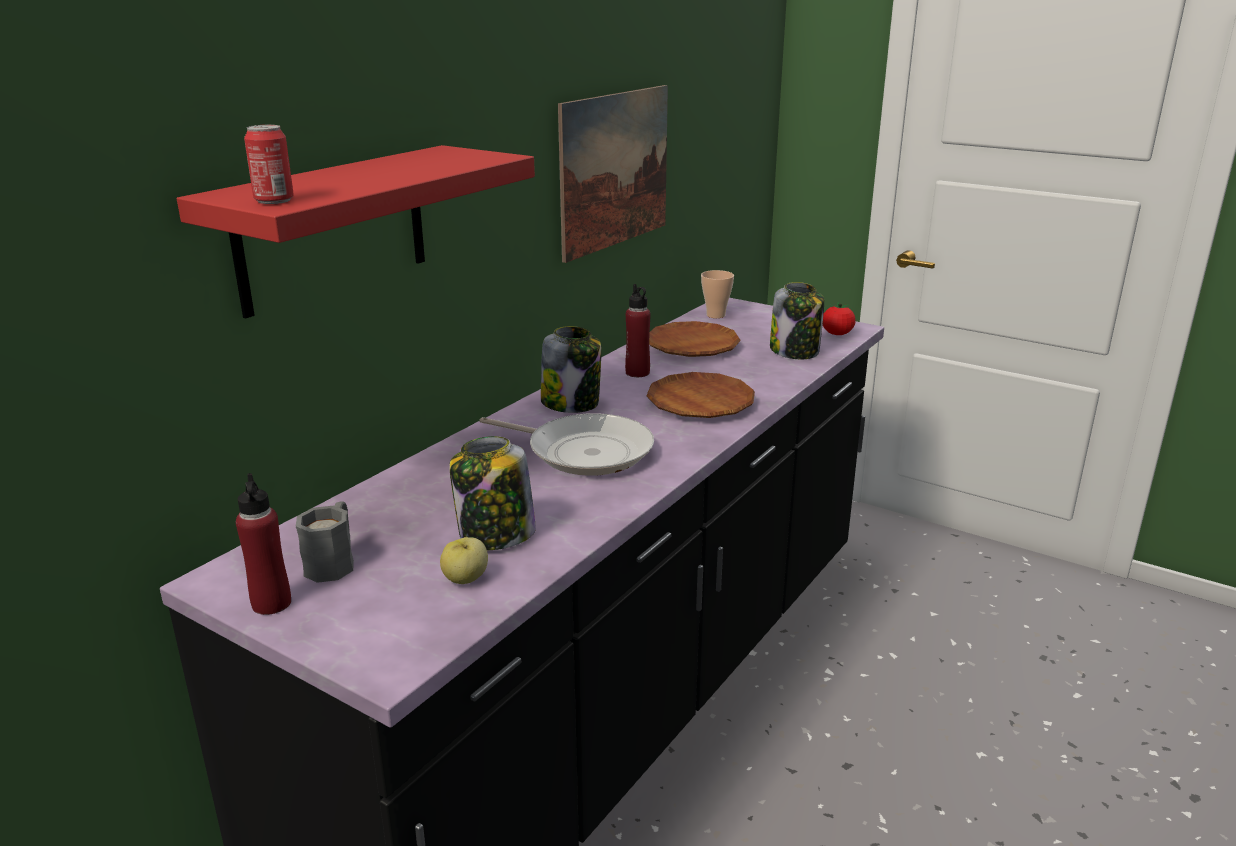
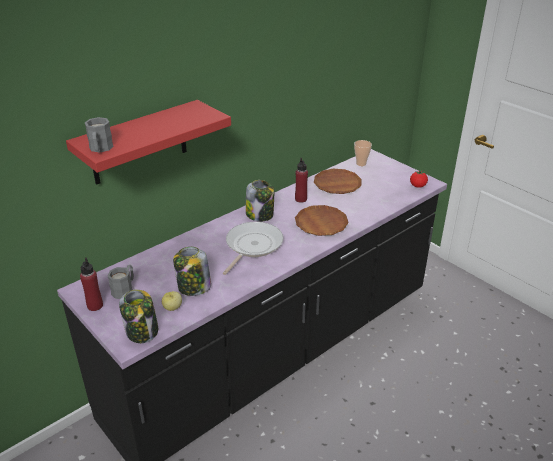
camera: 15 degrees right, 10 degrees up
can [244,125,294,204] -> grey mug [85,117,114,153]
frying pan [479,413,654,476] -> frying pan turned 105 degrees counterclockwise [223,222,283,275]
picture [558,85,668,263] -> none
jar [770,282,824,359] -> jar moved to [119,290,158,343]

